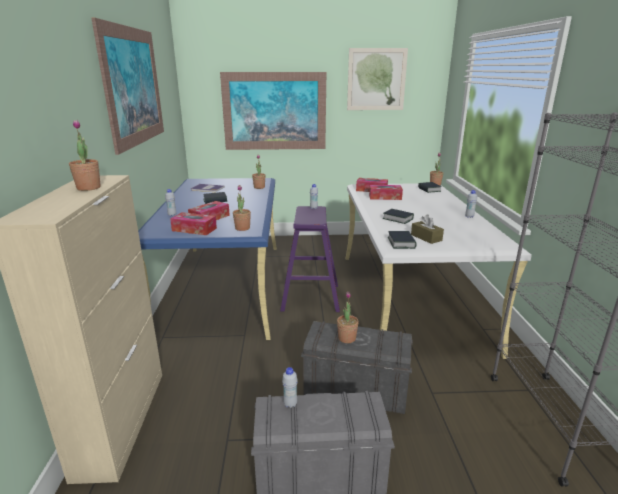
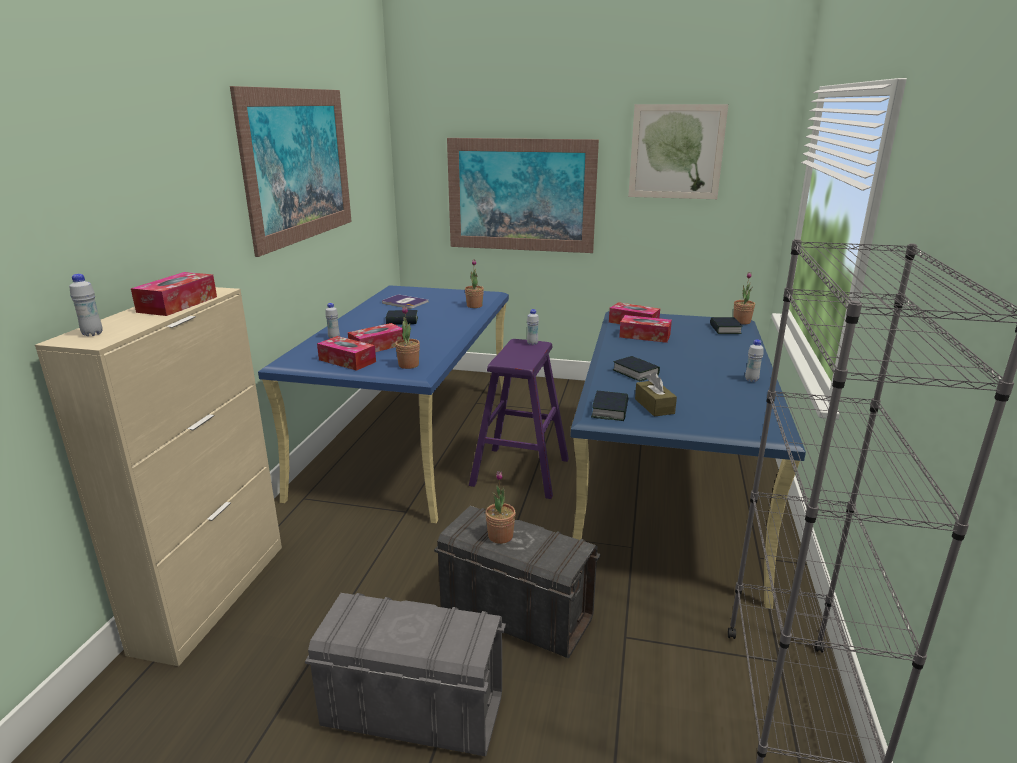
camera: 15 degrees right, 0 degrees up
potted plant [69,120,101,191] -> tissue box [131,272,217,316]
white bottle [282,367,298,408] -> white bottle moved to [69,274,103,336]
white desk [345,183,532,359] -> blue desk [570,311,806,609]

